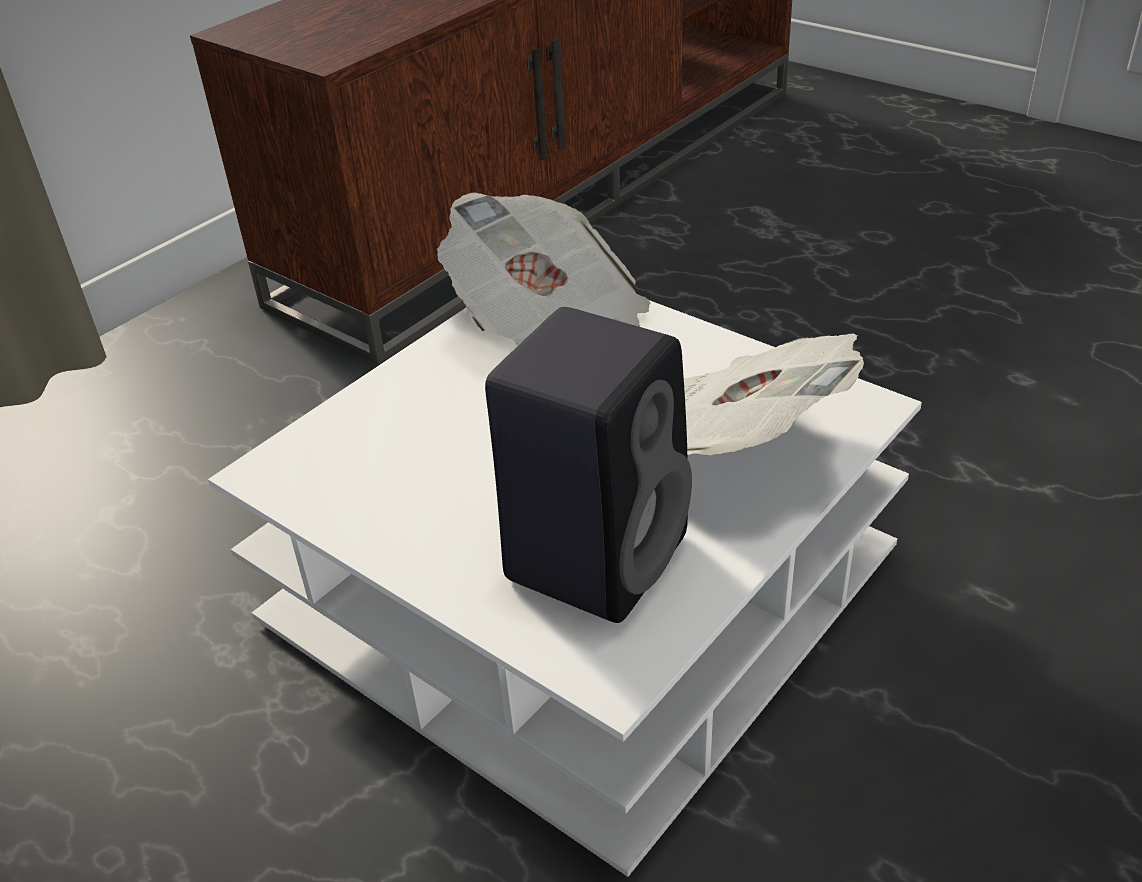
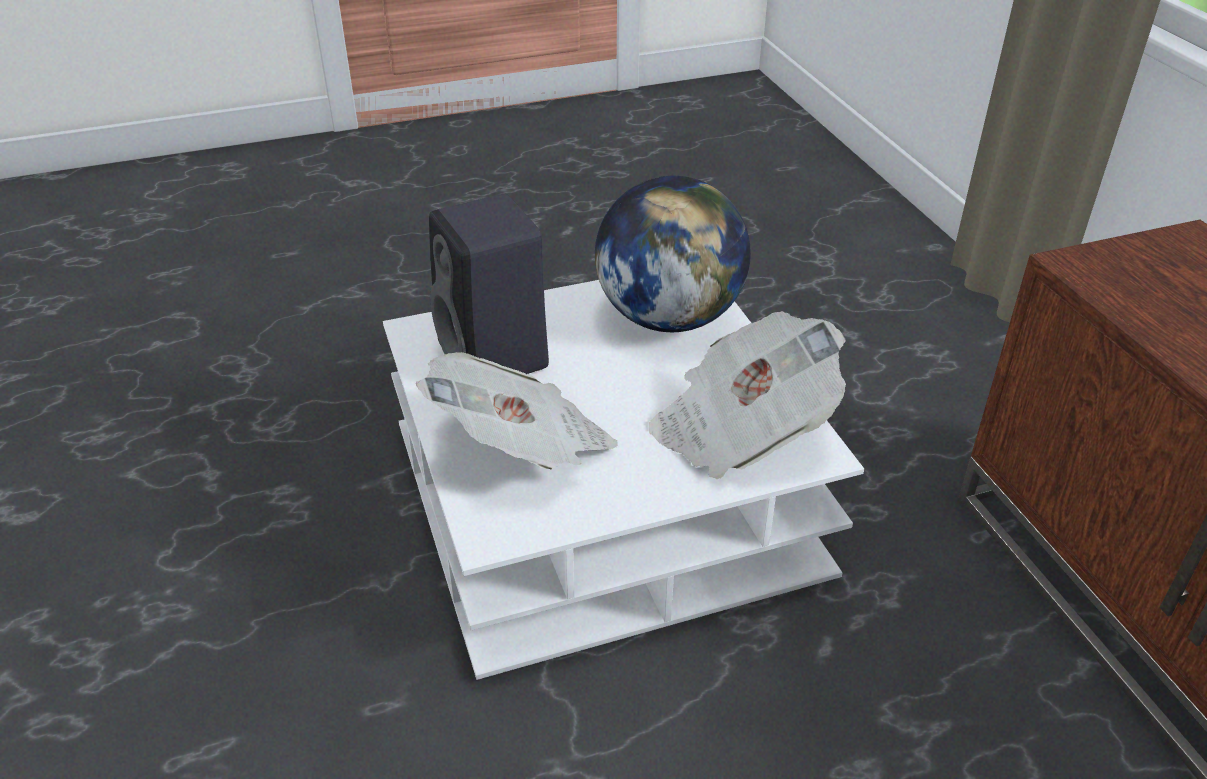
camera: 120 degrees right, 0 degrees up
none -> globe [595,176,751,332]

